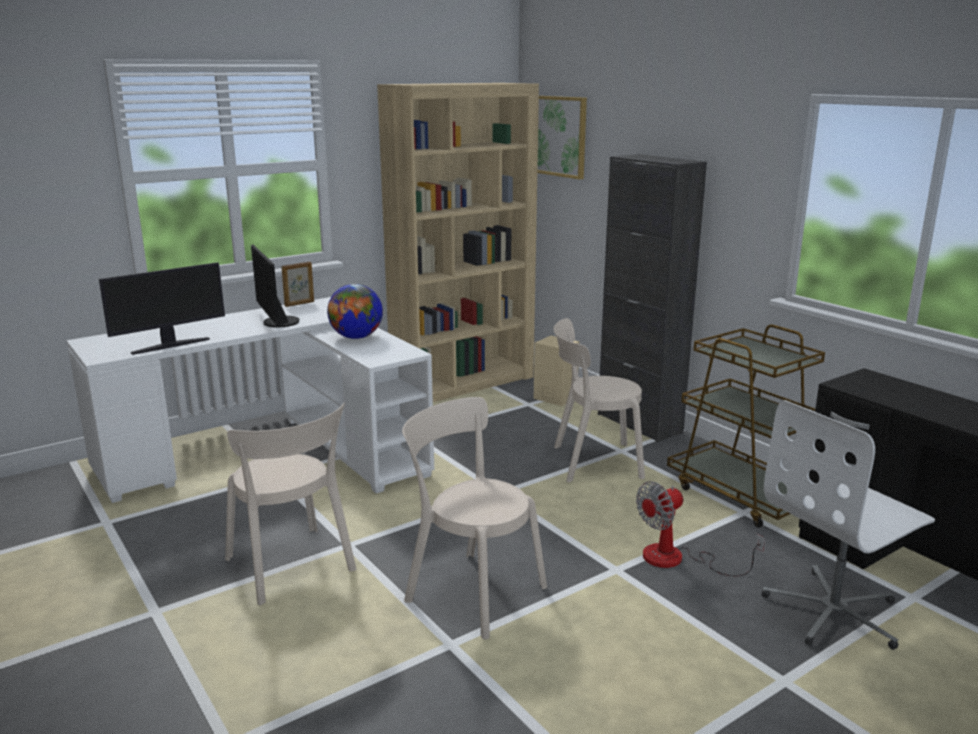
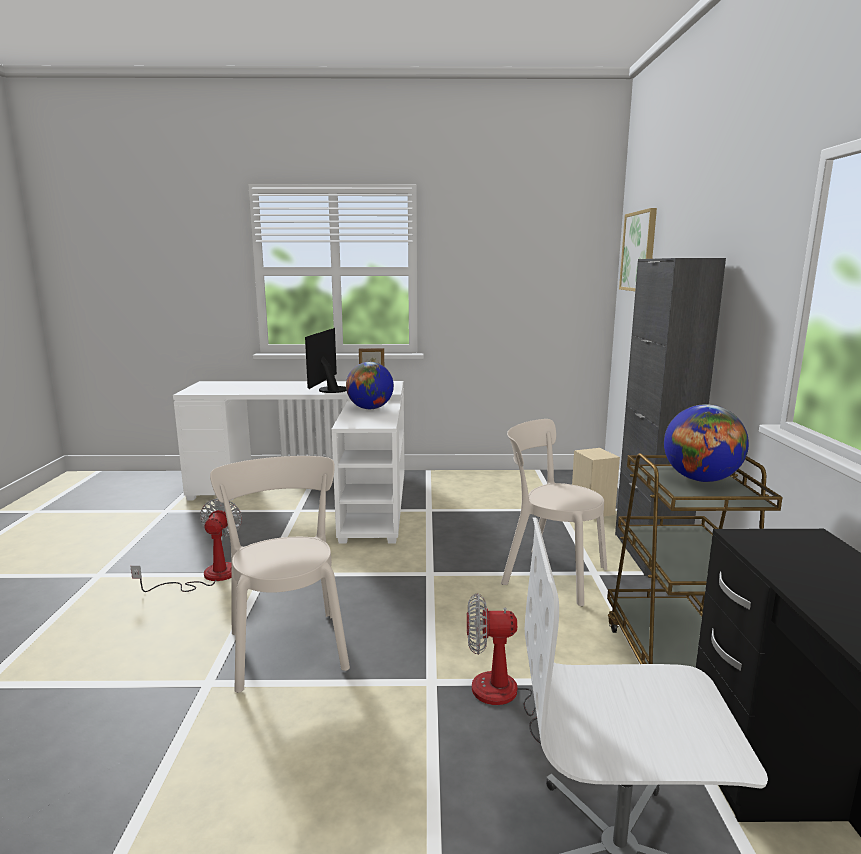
camera: 35 degrees right, 5 degrees down
monitor [99,262,225,355] -> none
beige chair [225,402,356,605] -> fan [130,499,242,592]
beige bookcase [377,83,539,402] -> none
none -> globe [664,404,749,482]

